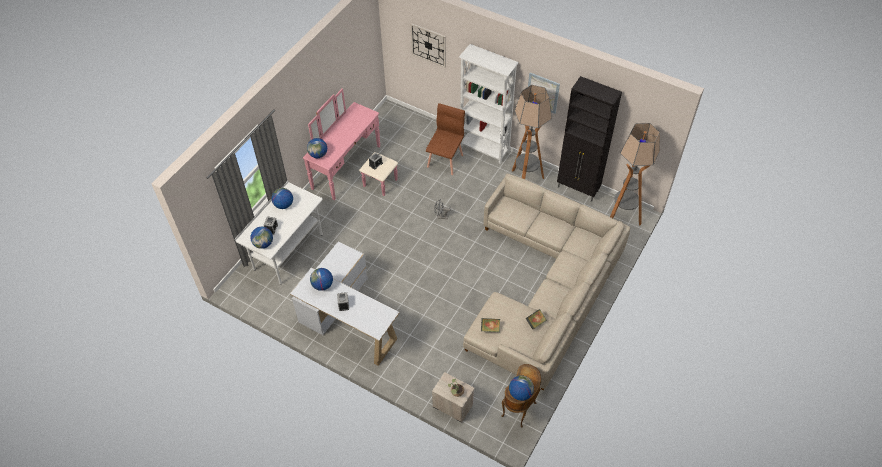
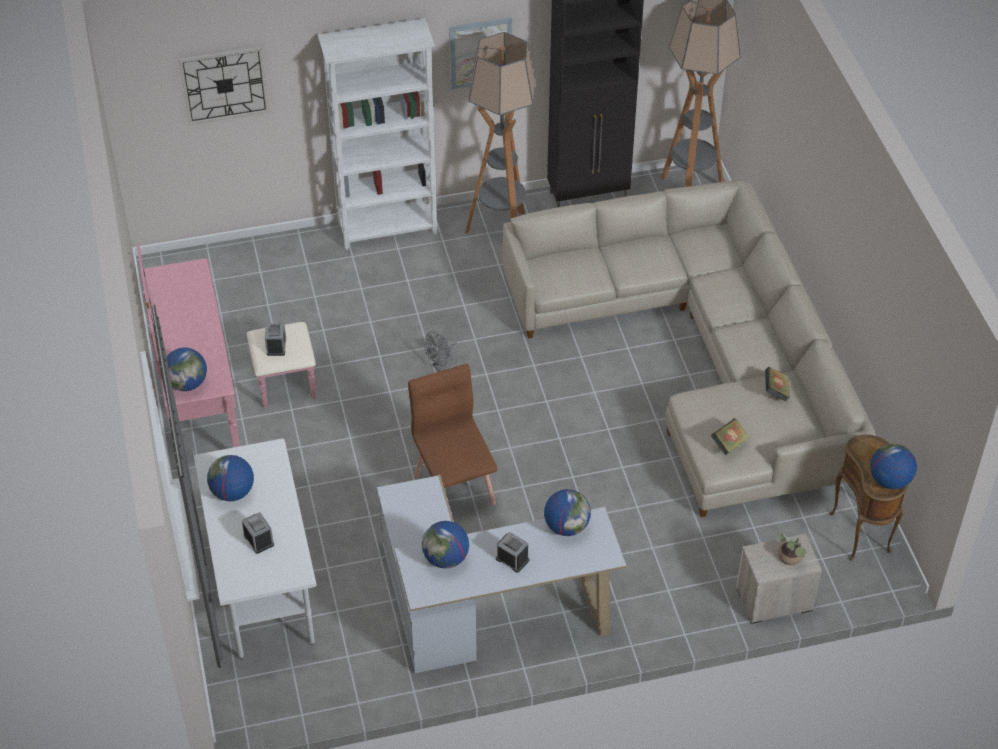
camera: 45 degrees left, 5 degrees down
globe [250,227,273,249] -> globe moved to [544,489,591,536]
brown chair [426,103,465,175] -> brown chair moved to [408,364,497,505]

